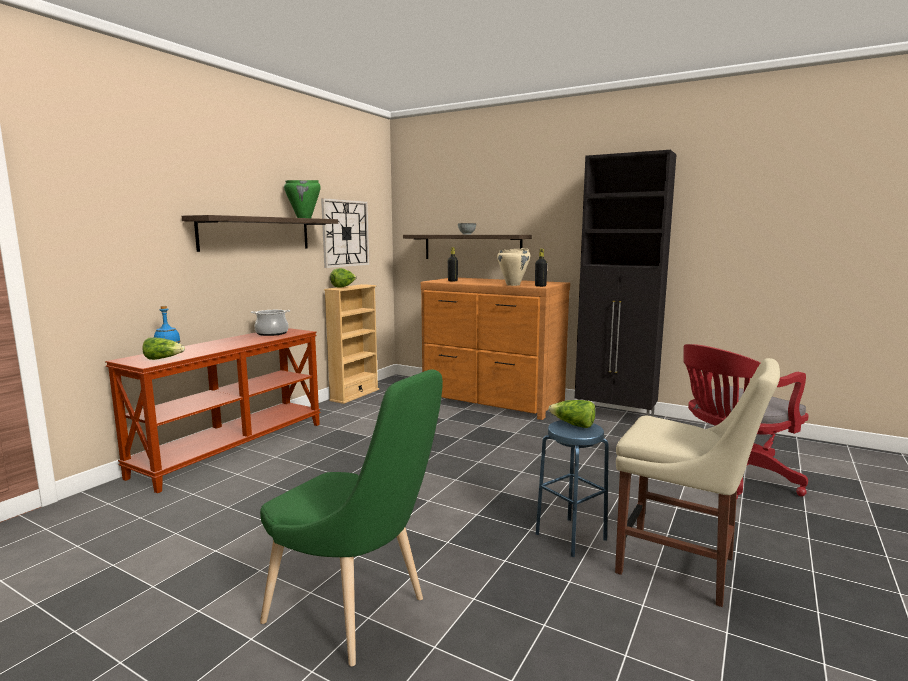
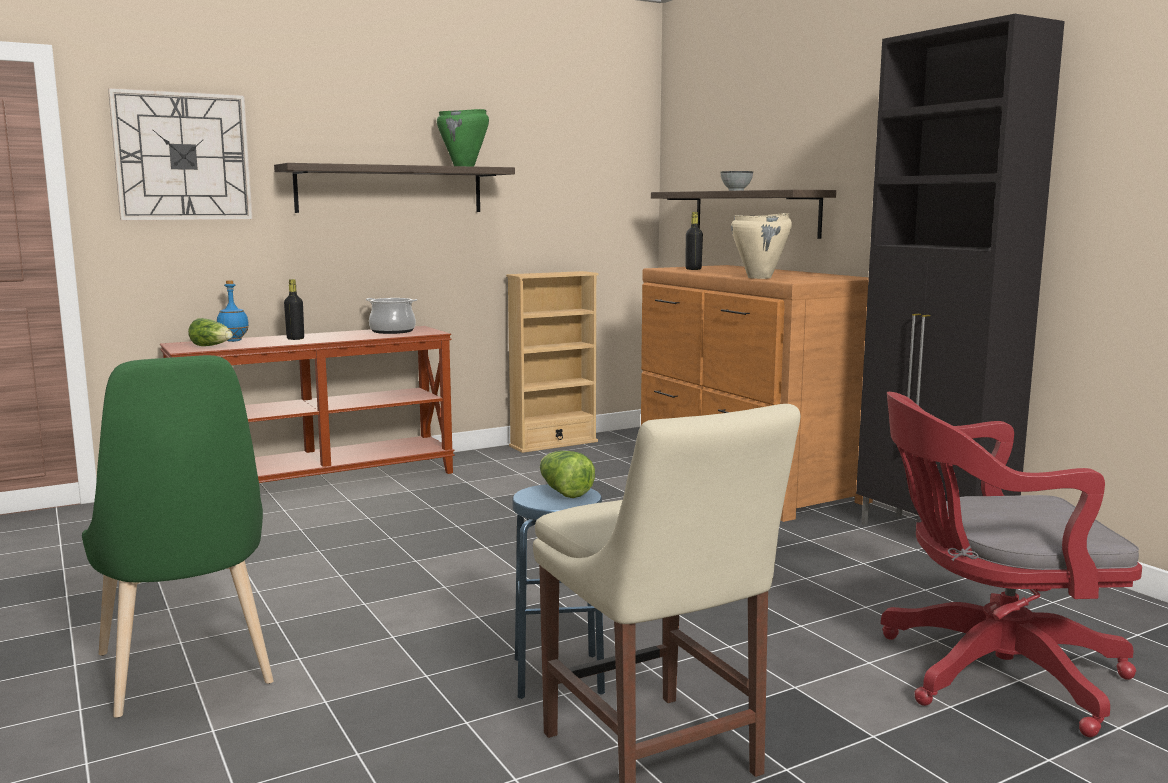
camera: 30 degrees right, 0 degrees up
wall clock [321,198,369,268] -> wall clock moved to [108,88,253,221]
lettuce [330,268,357,288] -> none
black bottle [535,249,547,287] -> black bottle moved to [284,279,304,340]

